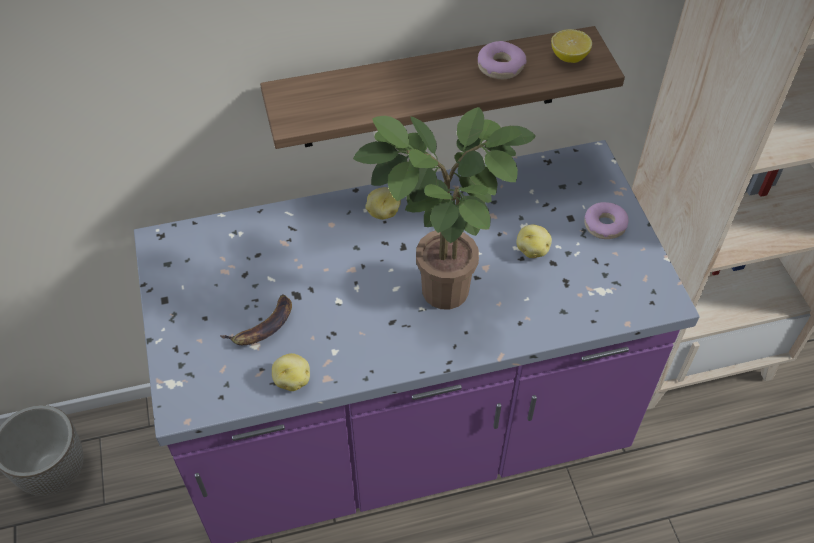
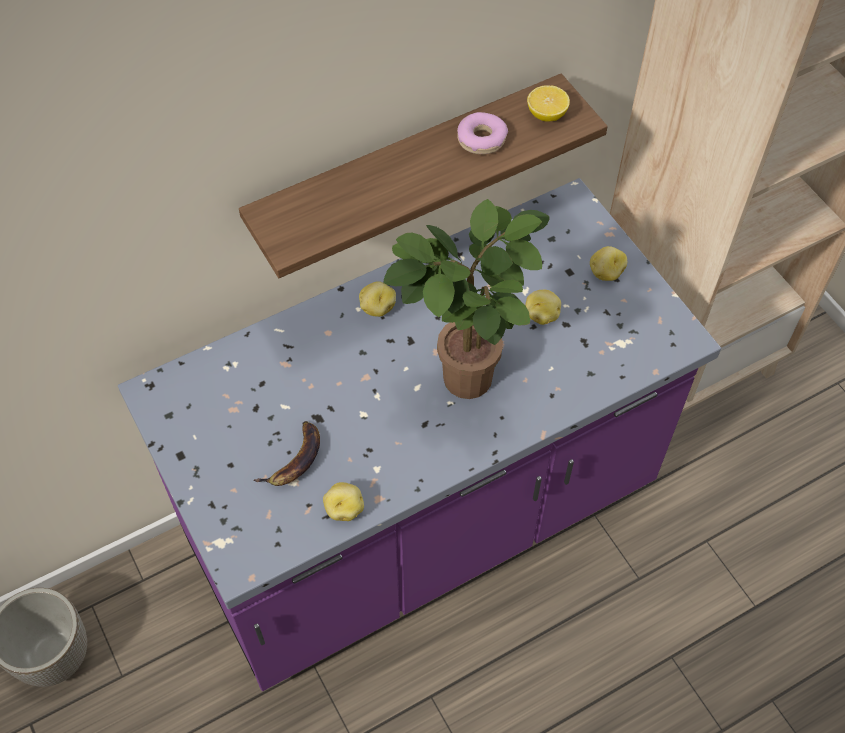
camera: 15 degrees left, 5 degrees up
donut [584,202,629,239] -> potato [590,246,627,281]

